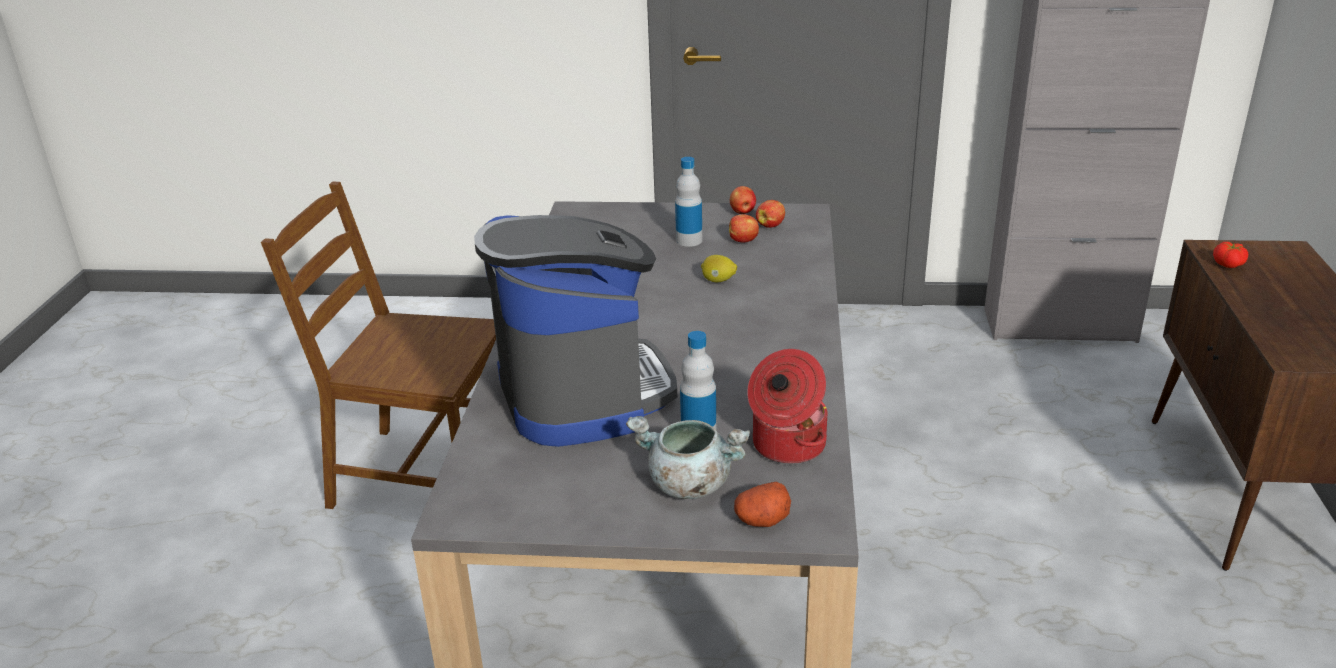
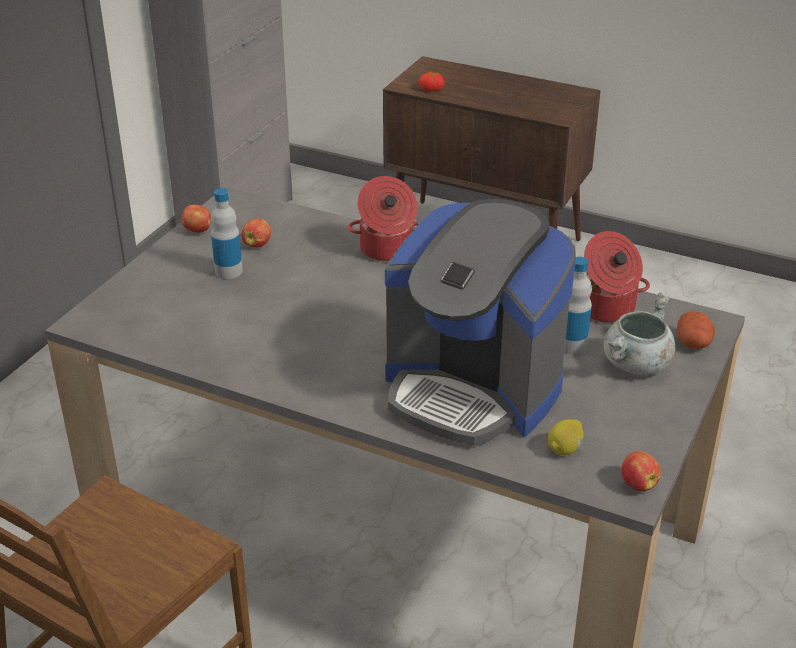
camera: 70 degrees left, 5 degrees up
coffee machine [474,215,677,447] -> coffee machine turned 150 degrees counterclockwise [385,199,576,445]
lemon [701,255,737,283] -> lemon moved to [548,419,584,455]
apple [756,200,785,228] -> apple moved to [621,451,661,491]
none -> cooking pot [348,176,419,262]

